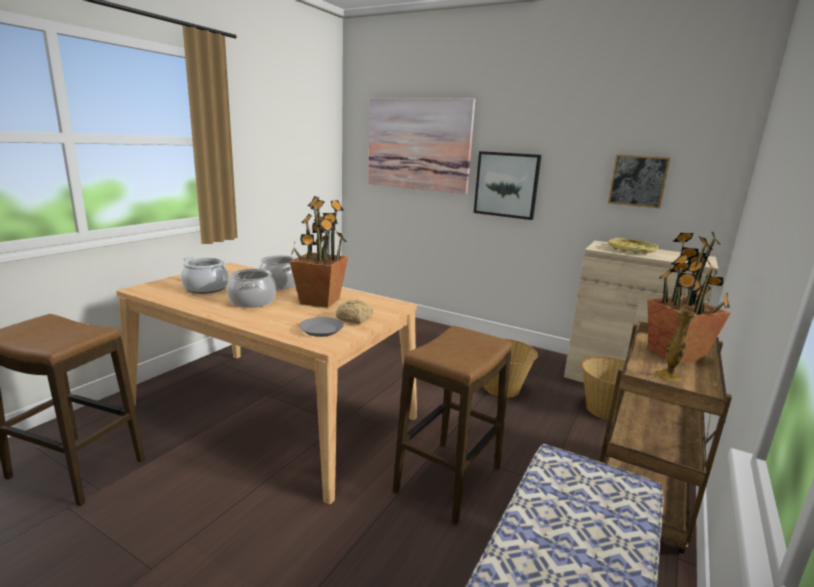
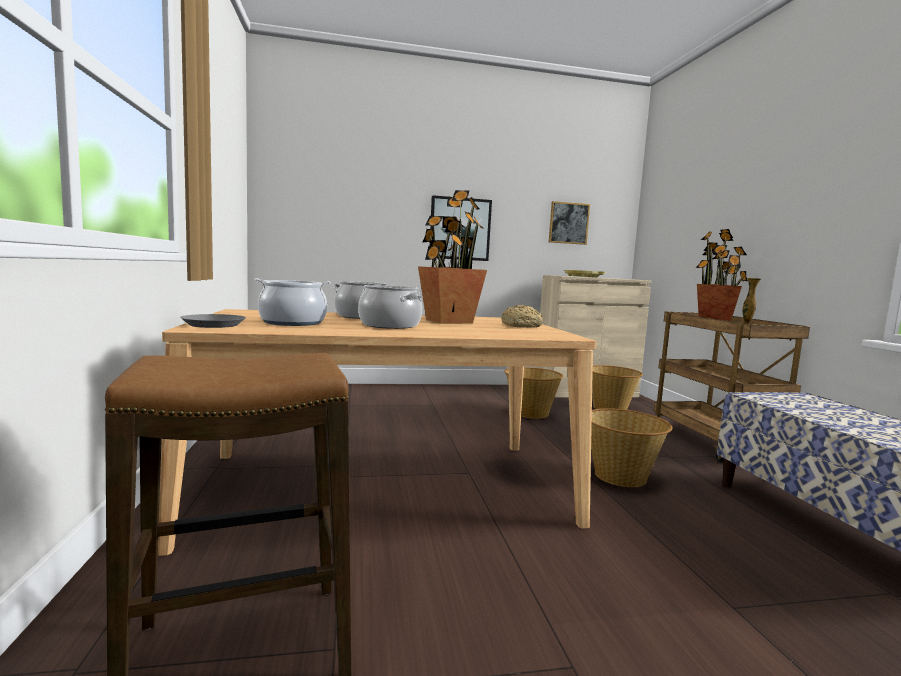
camera: 40 degrees left, 10 degrees down
grey plate [299,317,344,337] -> grey plate moved to [180,314,246,328]
picture [368,98,475,194] -> none
stool [393,325,512,525] -> basket [591,408,673,487]

